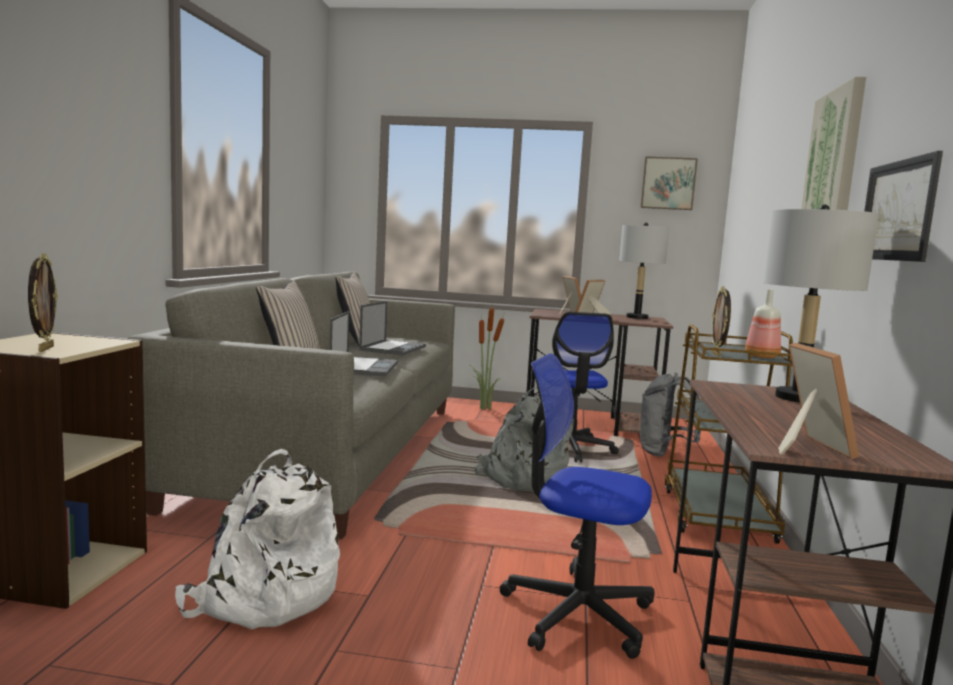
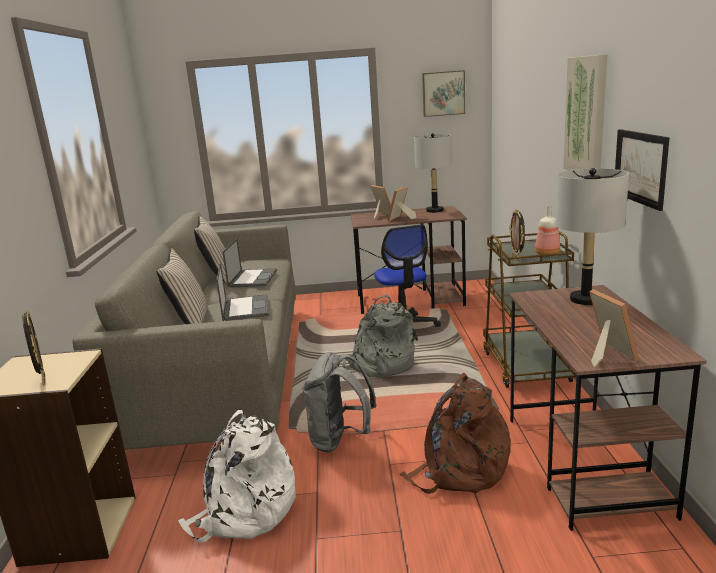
camera: 10 degrees left, 10 degrees up
potted plant [470,301,504,410] -> none
office chair [500,353,655,659] -> brown backpack [400,373,511,494]
grey backpack [640,373,701,456] -> grey backpack moved to [302,352,377,453]

